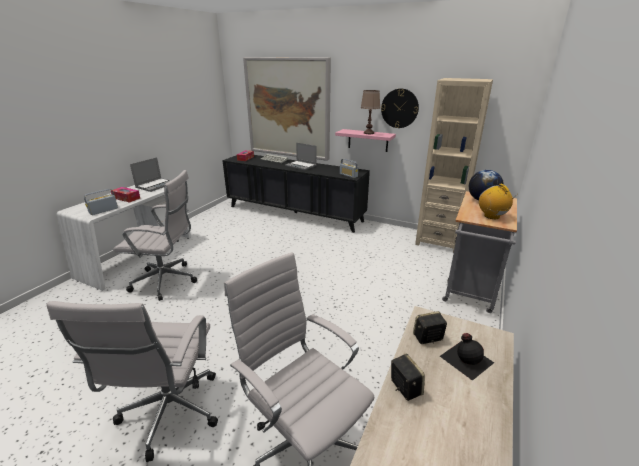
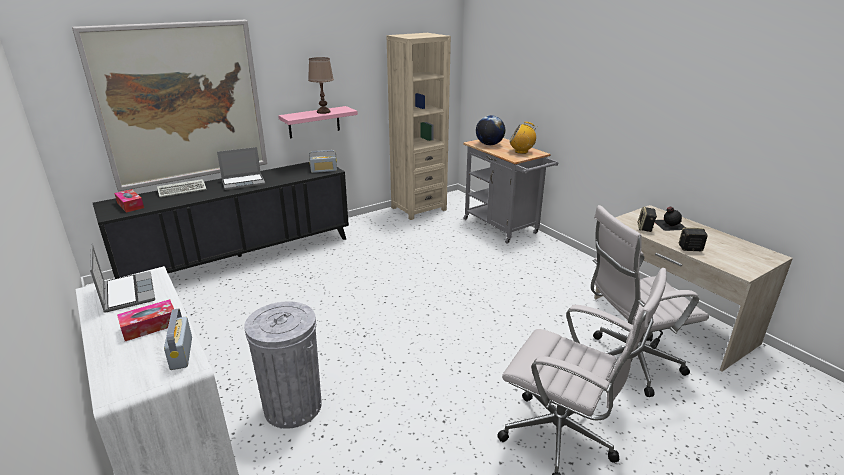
camera: 60 degrees left, 0 degrees up
white office chair [113,170,197,301] -> grey trash can [244,301,322,429]
wall clock [381,89,419,128] -> none

